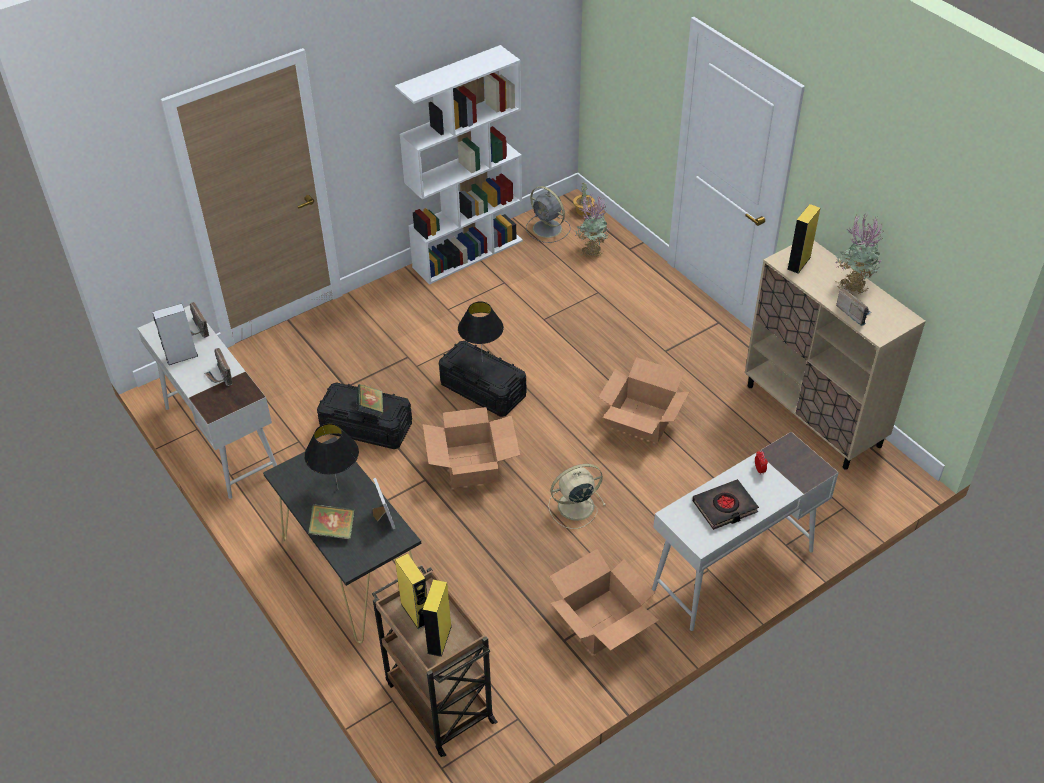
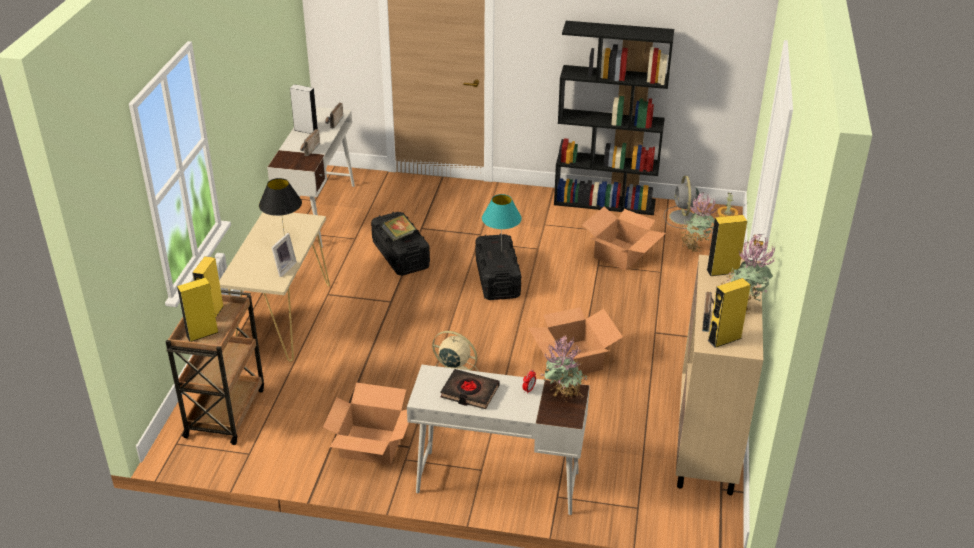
camera: 45 degrees right, 10 degrees down
black console table [263,436,421,643] -> beige console table [219,212,330,362]
book [308,504,355,540] -> none
white bookcase [395,45,523,285] -> black bookcase [554,21,674,215]
cardboard box [423,407,520,488] -> cardboard box moved to [582,207,666,271]
black table lamp [458,302,504,362] -> turquoise table lamp [482,194,522,248]
none -> potted plant [542,335,587,400]
none -> yellow speaker [707,278,751,348]

